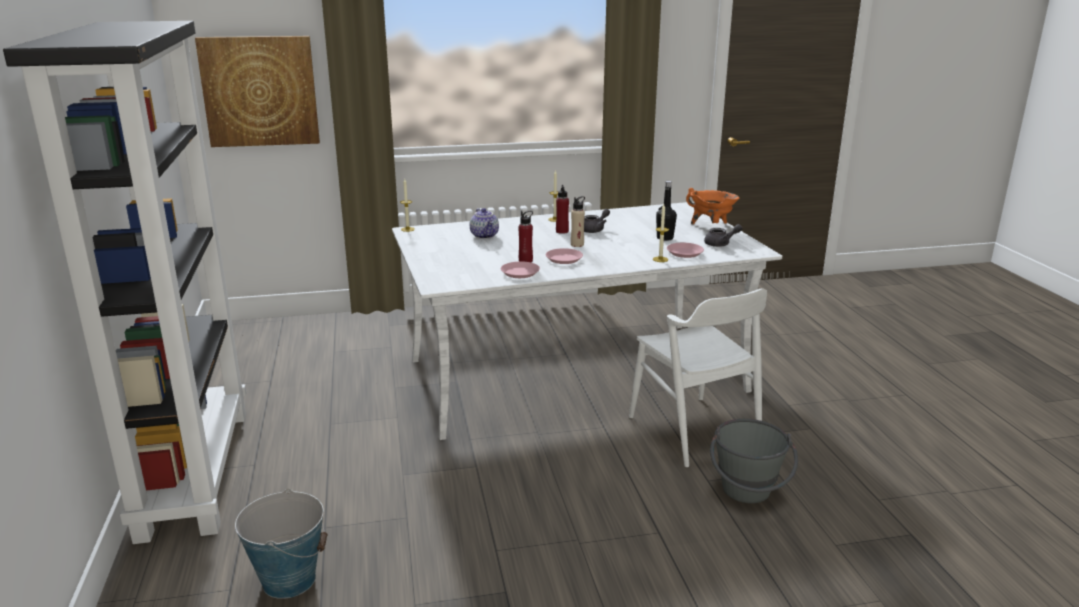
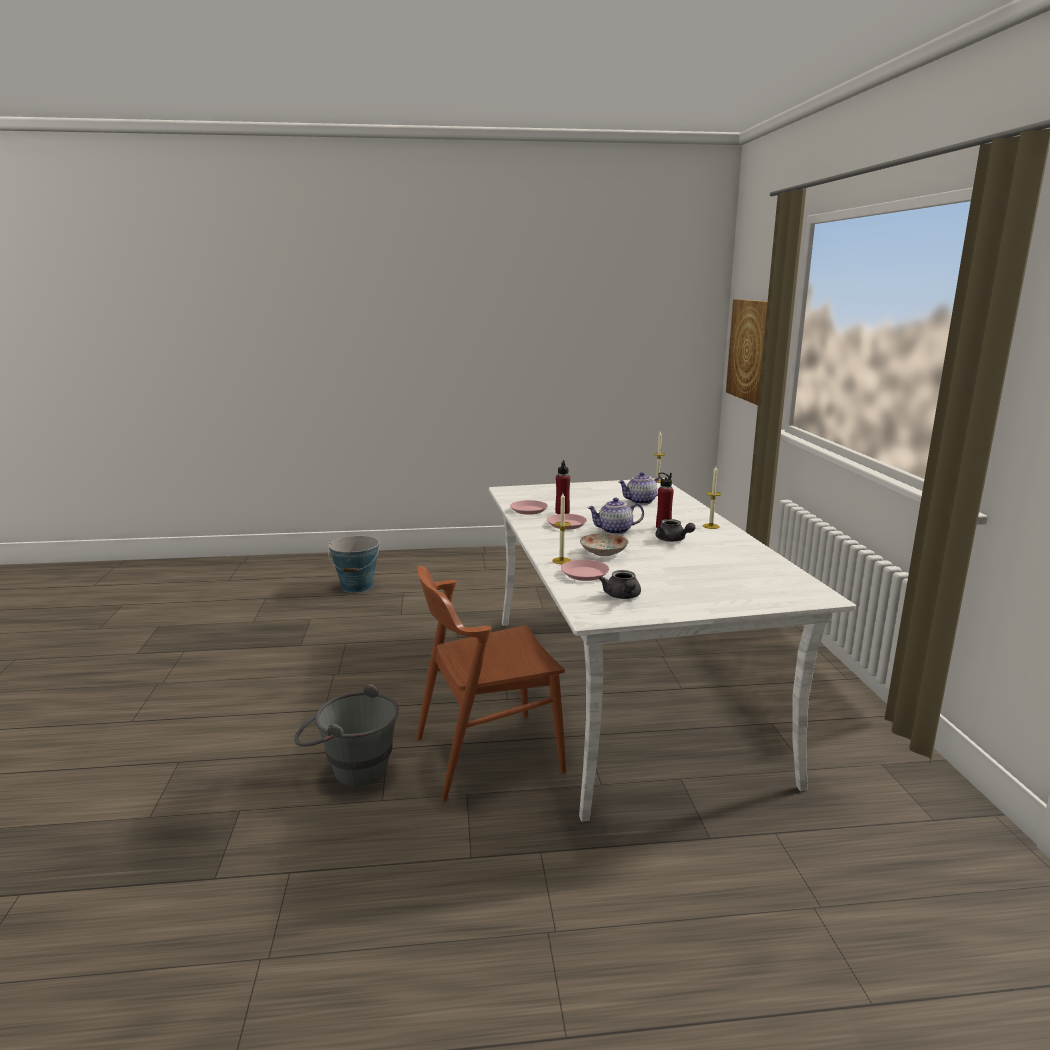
camera: 95 degrees right, 5 degrees down
black bookcase [3,21,247,544] -> none
beige bottle [571,196,585,247] -> teapot [587,498,644,534]
white chair [629,289,767,467] -> brown chair [416,565,566,801]
black bottle [656,181,677,241] -> none
orange cooking pot [686,188,739,224] -> none
none -> plate [580,533,628,556]

